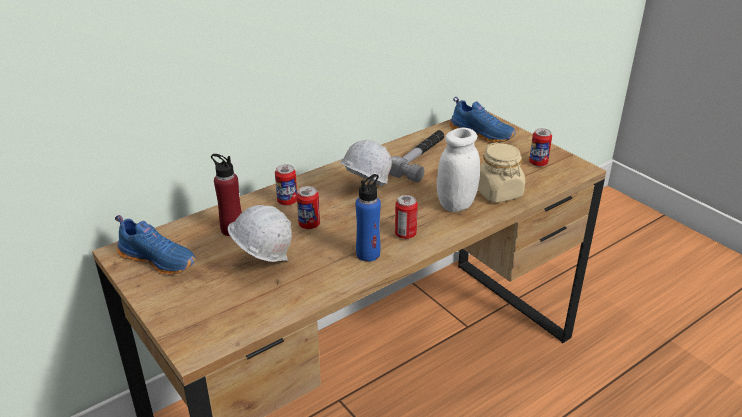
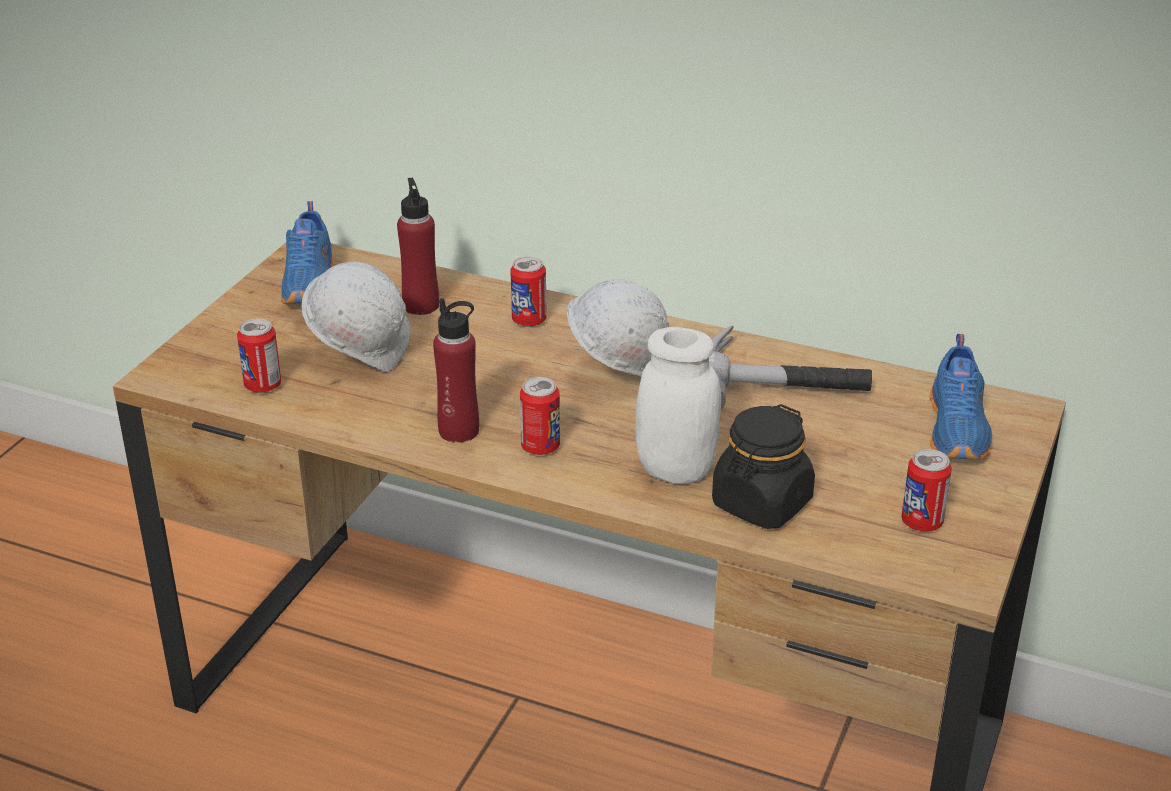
camera: 60 degrees right, 0 degrees up
can [297,186,320,229] -> can moved to [237,319,281,393]
blue bottle [356,174,381,262] -> red bottle [433,298,479,443]
beige jar [478,142,525,203] -> black jar [712,404,815,529]

